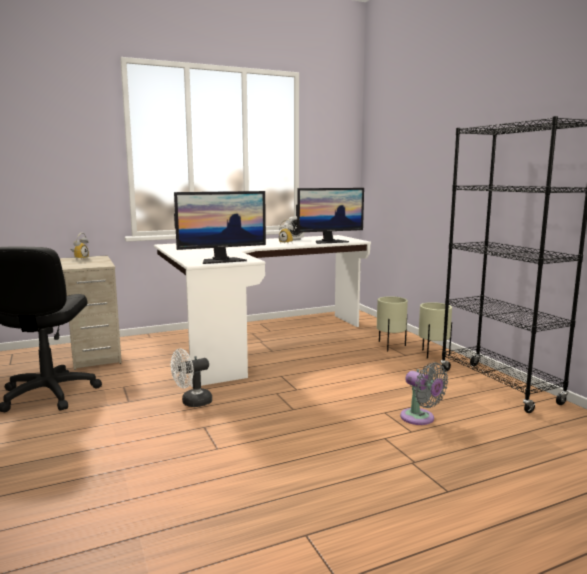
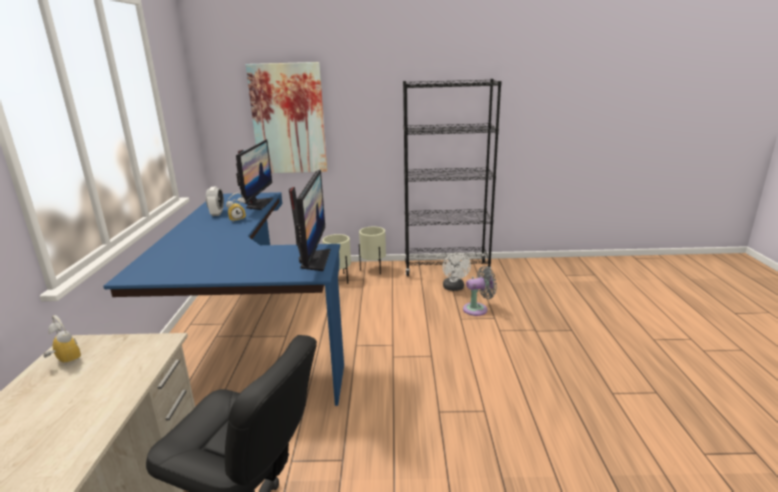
camera: 65 degrees left, 10 degrees up
white desk [154,235,371,387] -> blue desk [103,192,344,406]
white fan [171,349,212,407] -> white fan moved to [443,253,471,291]
none -> picture [246,62,327,173]

